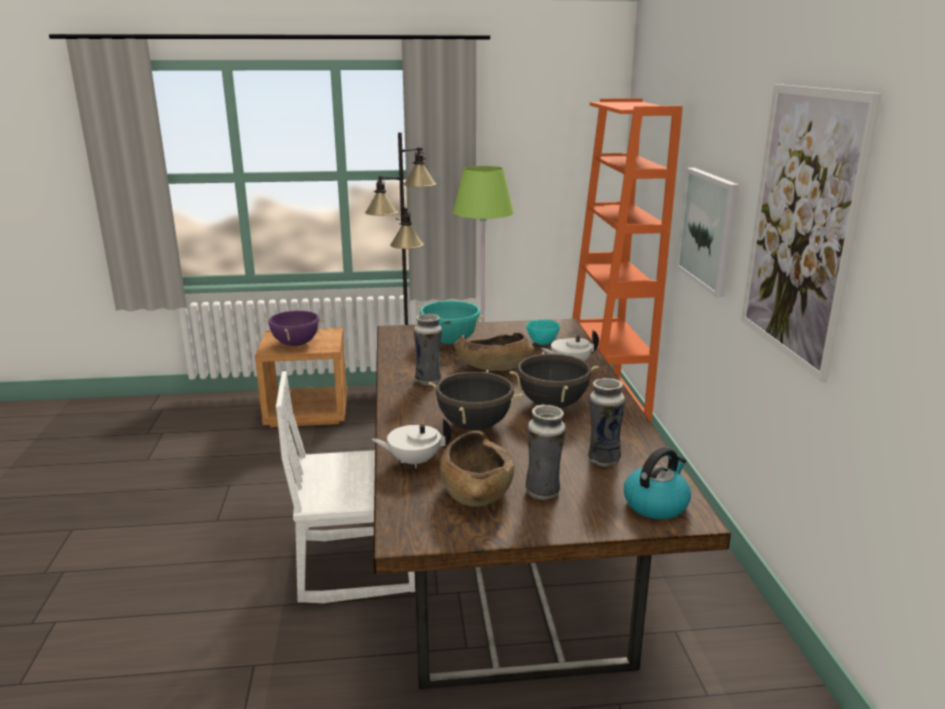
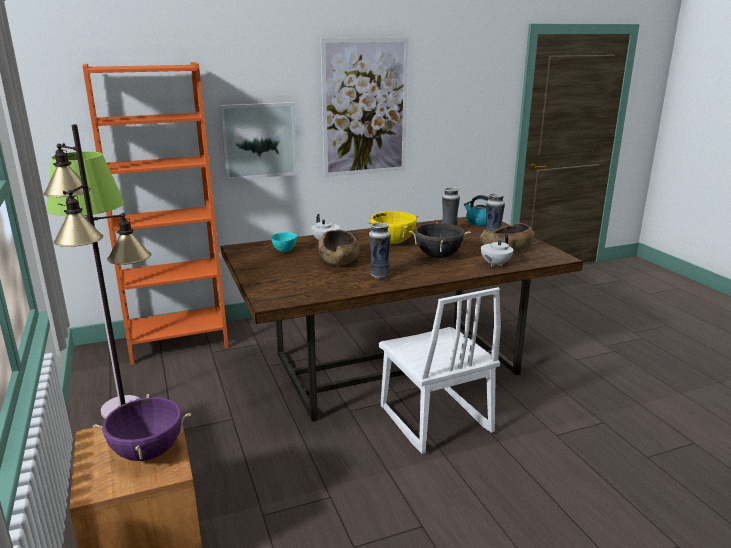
camera: 105 degrees left, 0 degrees up
white teapot [372,418,452,468] -> white teapot turned 60 degrees clockwise [481,233,513,267]
turquoise cooking pot [417,301,485,344] -> none
black cooking pot [509,352,599,408] -> yellow cooking pot [367,211,419,244]

